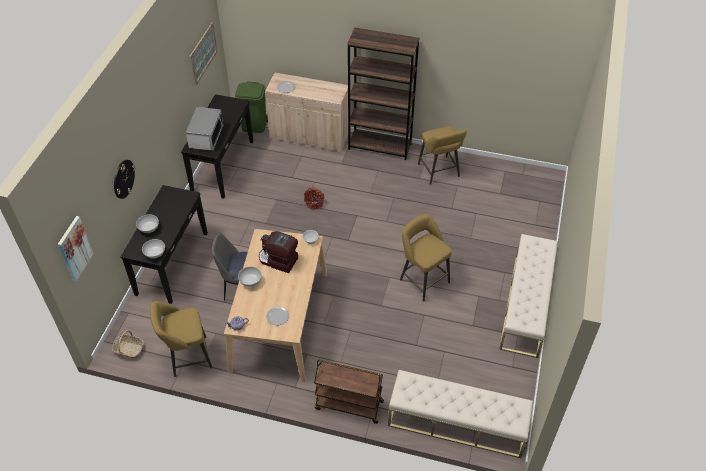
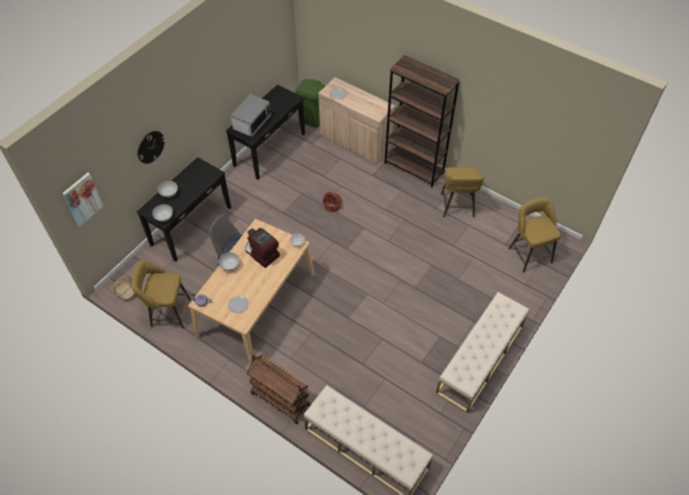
camera: 20 degrees right, 5 degrees up
picture [189,22,218,86] -> none
yellow stool [400,214,452,301] -> yellow stool moved to [509,197,561,273]

